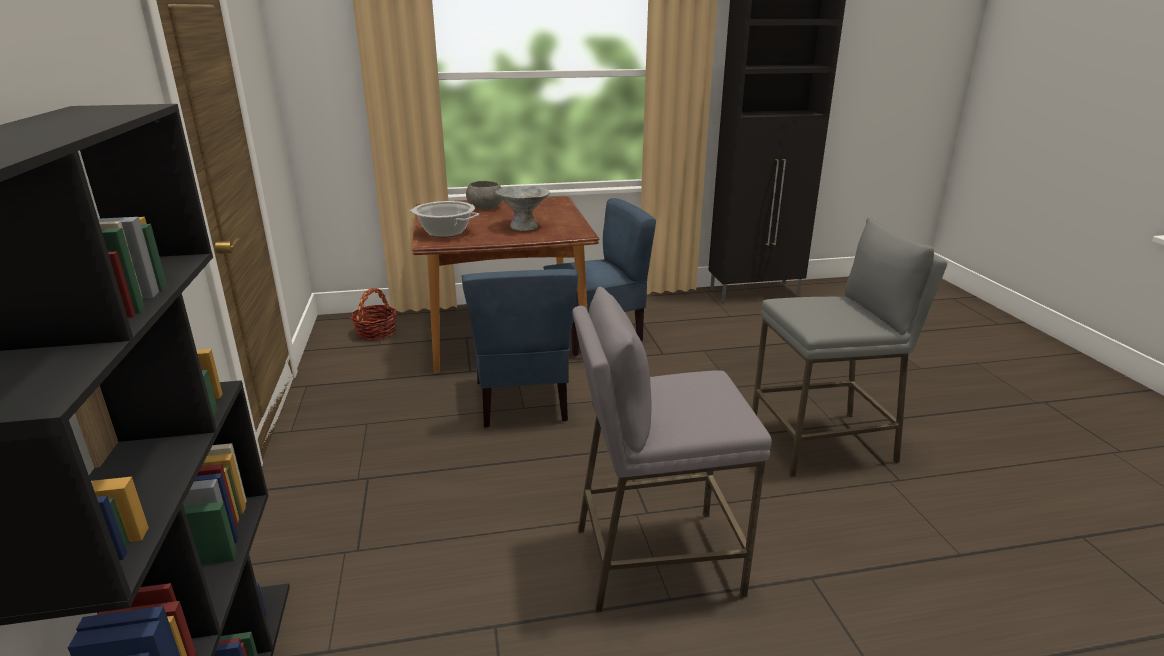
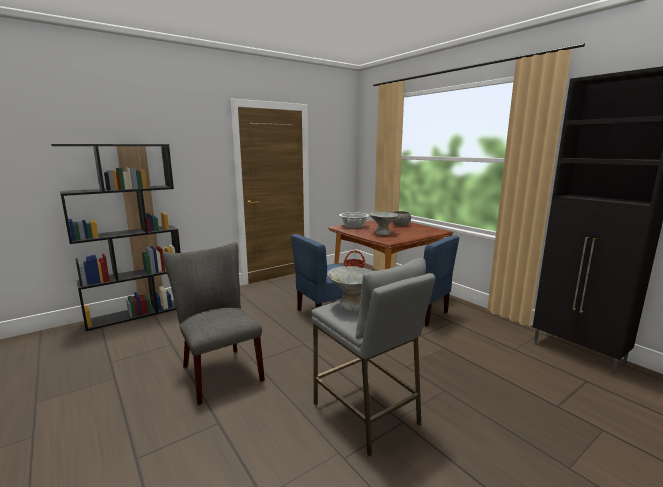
camera: 65 degrees right, 10 degrees down
grey stool [572,287,772,612] -> grey chair [163,242,265,405]
none -> grey bowl [327,266,372,311]

